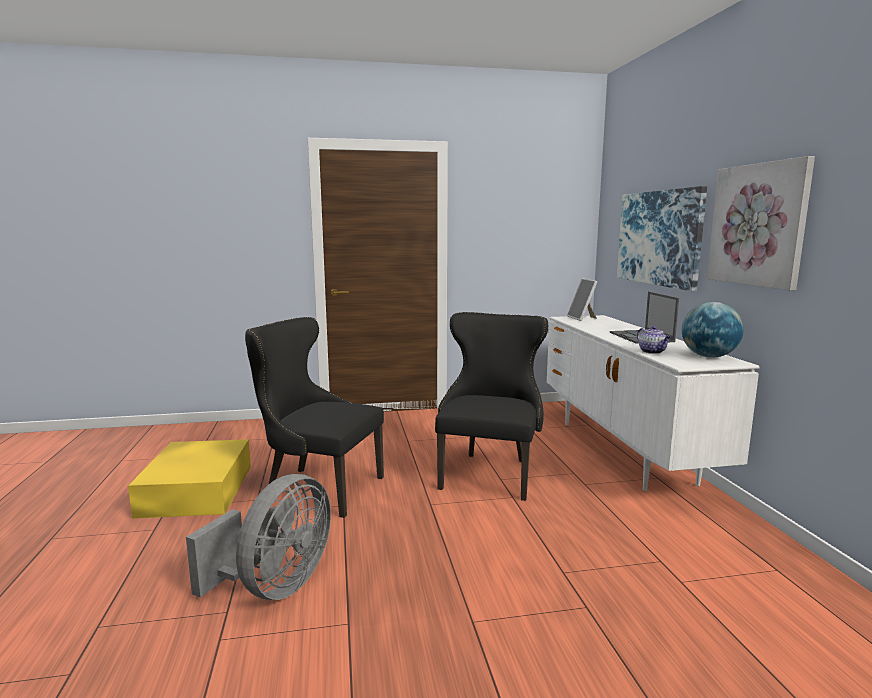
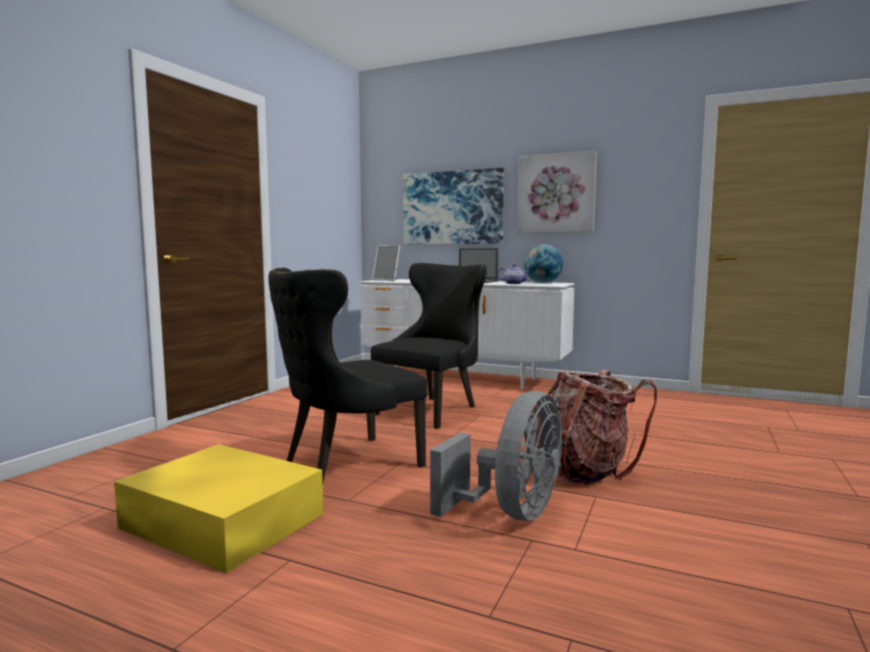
camera: 55 degrees left, 5 degrees down
grey fan [186,474,331,600] -> grey fan turned 60 degrees clockwise [430,391,562,521]
black chair [435,312,548,501] -> black chair turned 75 degrees clockwise [371,263,487,429]
none -> backpack [534,369,657,485]

